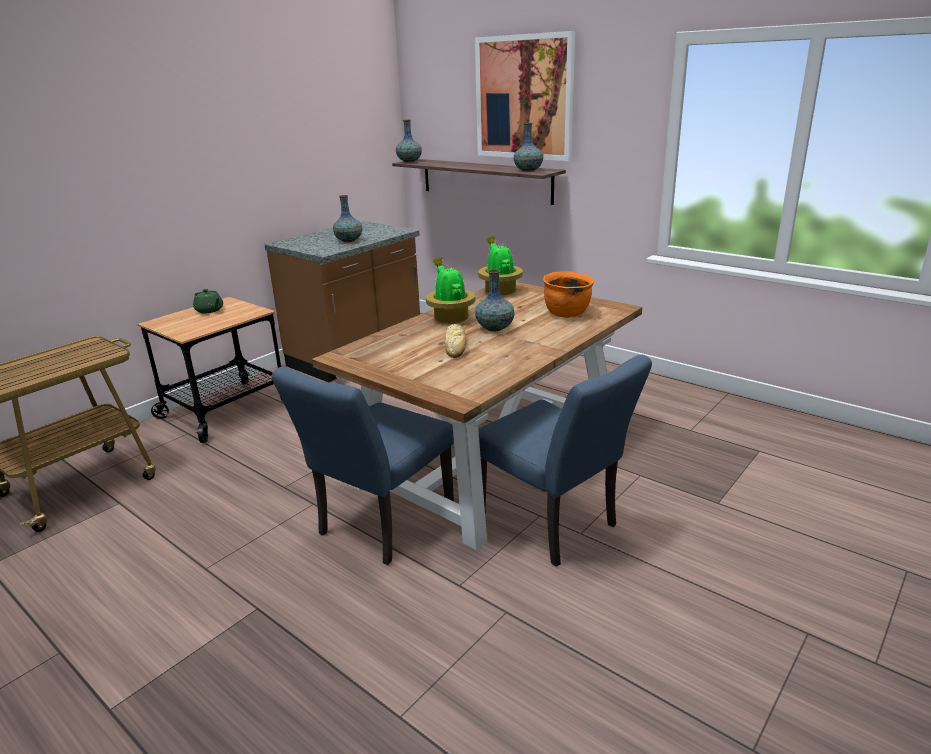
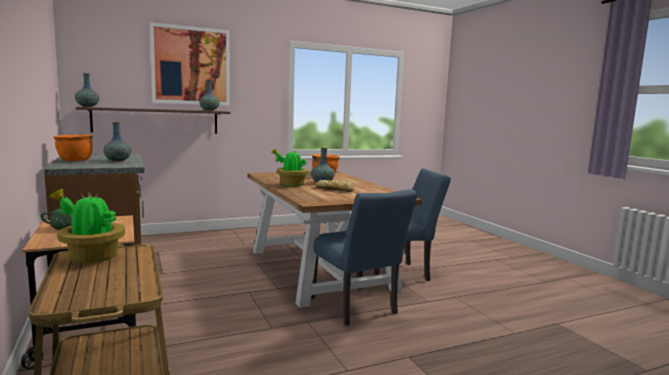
camera: 65 degrees left, 15 degrees down
potted plant [478,236,523,296] -> potted plant moved to [50,188,125,263]
none -> orange cooking pot [53,135,93,161]

